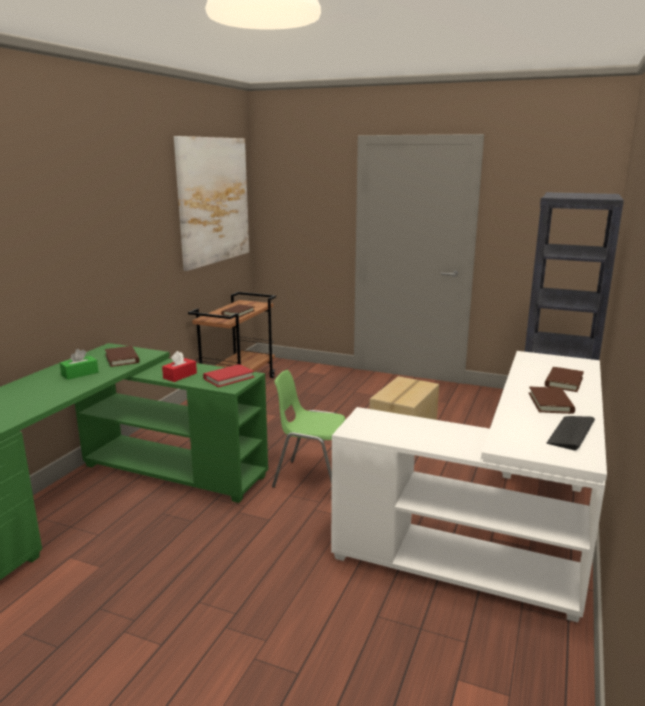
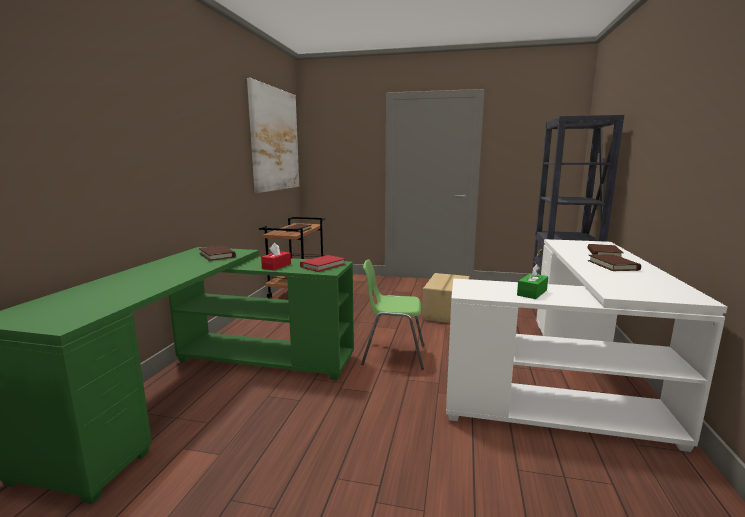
camera: 10 degrees left, 5 degrees down
green tissue box [60,349,99,380] -> green tissue box moved to [517,264,548,299]
keyboard [547,416,595,450] -> none

